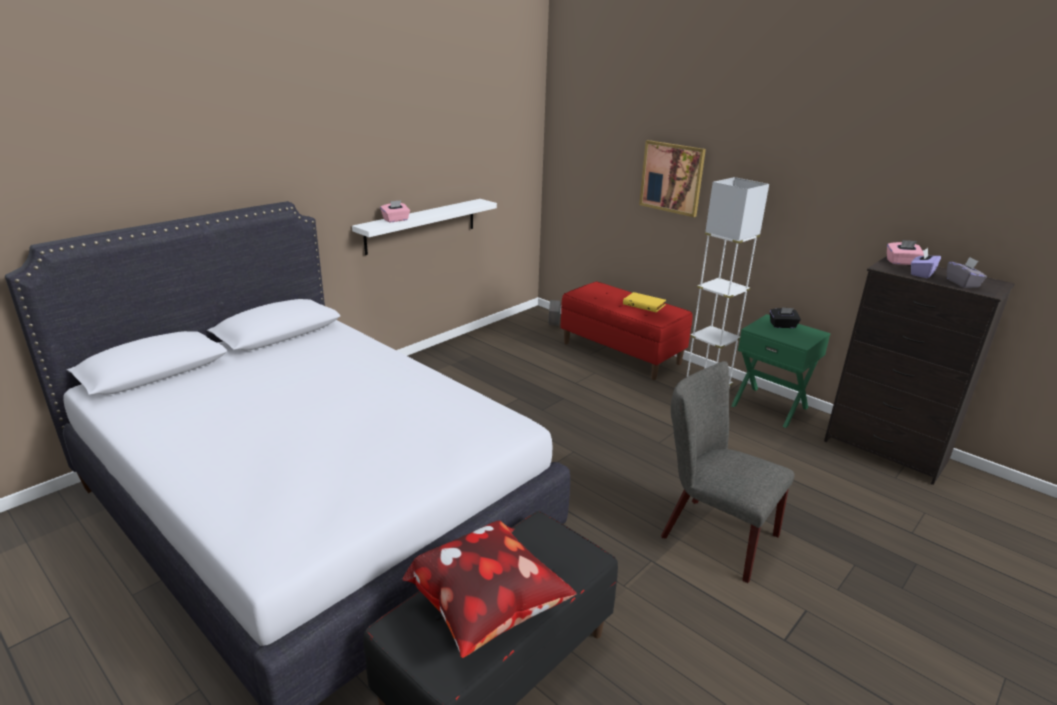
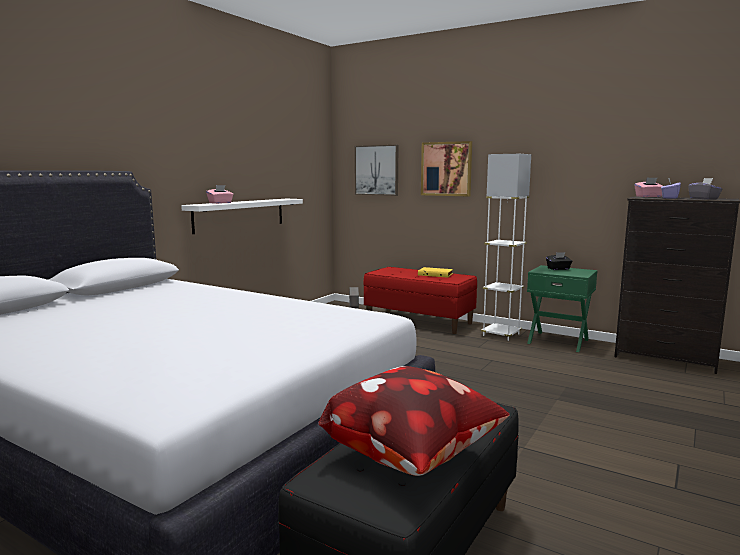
camera: 10 degrees left, 15 degrees down
grey chair [661,361,794,583] -> none
none -> picture [354,145,398,196]

